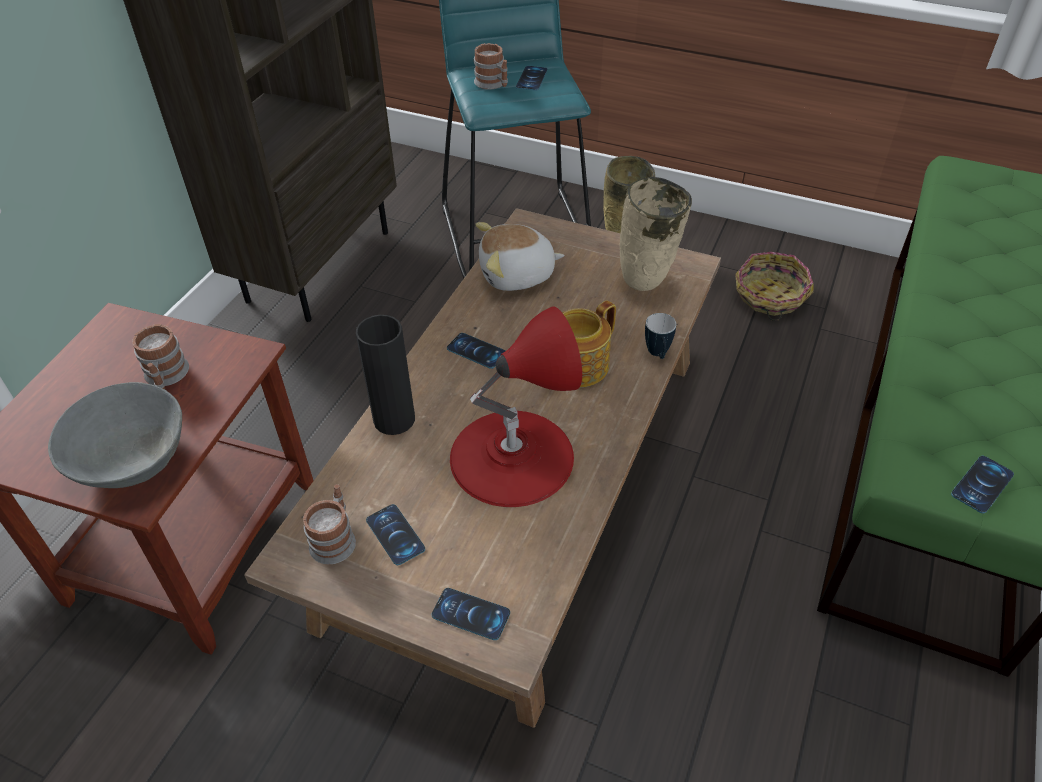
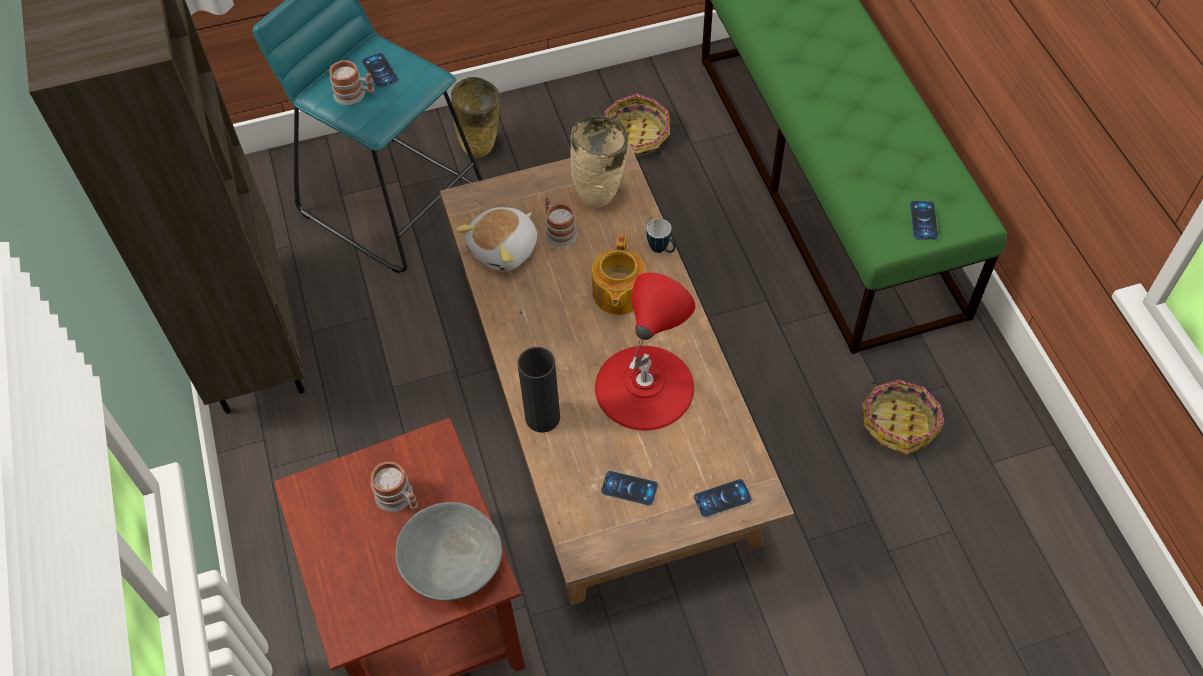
camera: 40 degrees left, 10 degrees up
mug [303,484,356,564] -> mug moved to [545,196,578,247]
phone [447,333,506,369] -> none
none -> basket [862,380,944,455]

